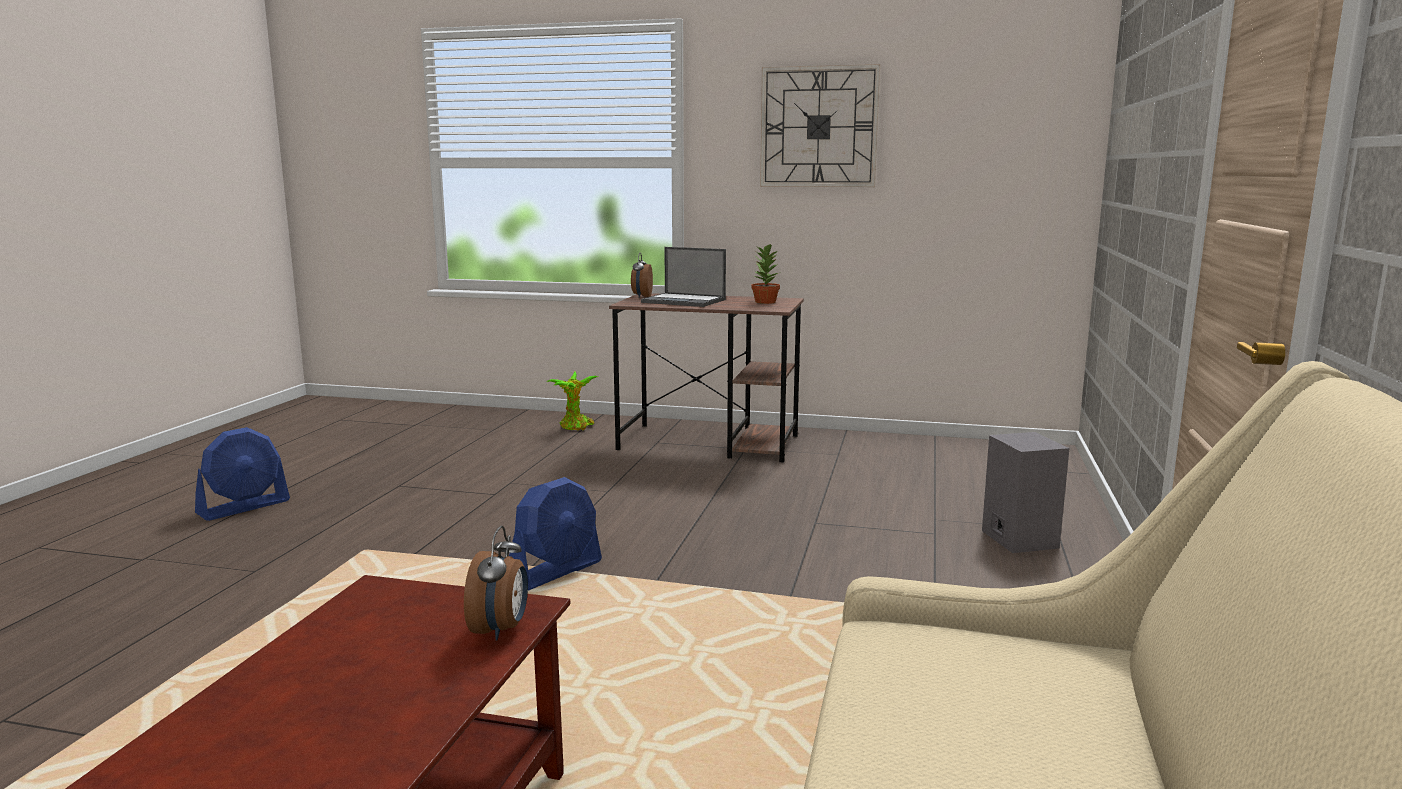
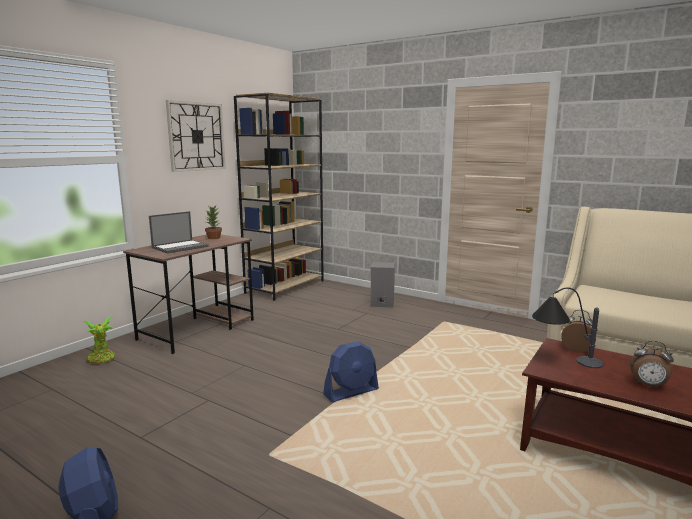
camera: 70 degrees left, 0 degrees up
blue fan [509,477,602,591] -> blue fan turned 90 degrees clockwise [323,342,379,403]
alarm clock [631,253,653,298] -> alarm clock moved to [630,341,674,389]
none -> brown bookcase [234,93,324,301]
none -> table lamp [532,288,604,368]

